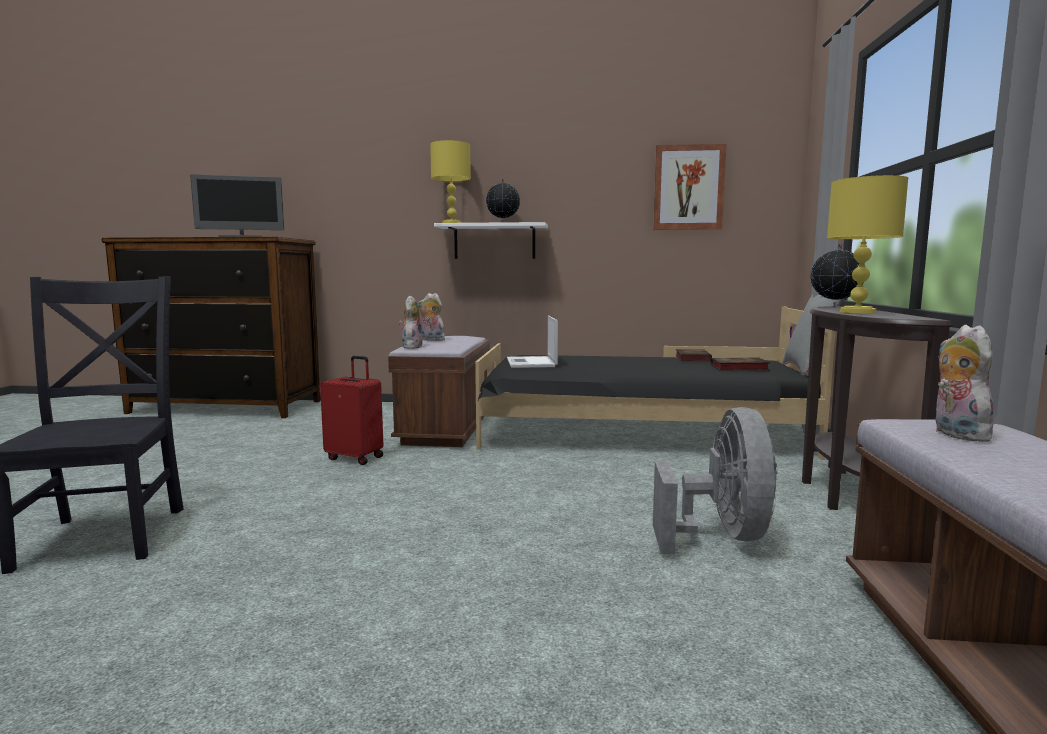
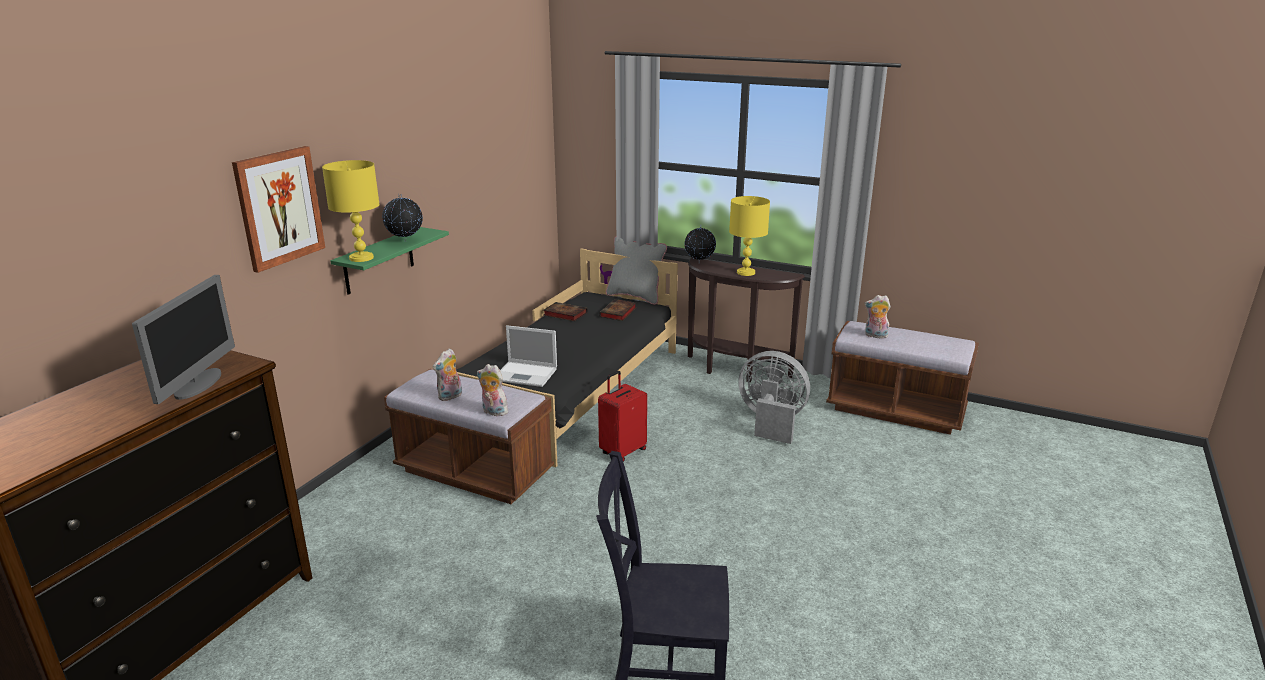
camera: 70 degrees left, 15 degrees up
red suitcase [320,356,383,465] -> red suitcase moved to [598,371,647,462]
white shelf [434,222,548,259] -> green shelf [330,227,449,295]
picture [653,144,726,230] -> picture moved to [232,146,325,273]

